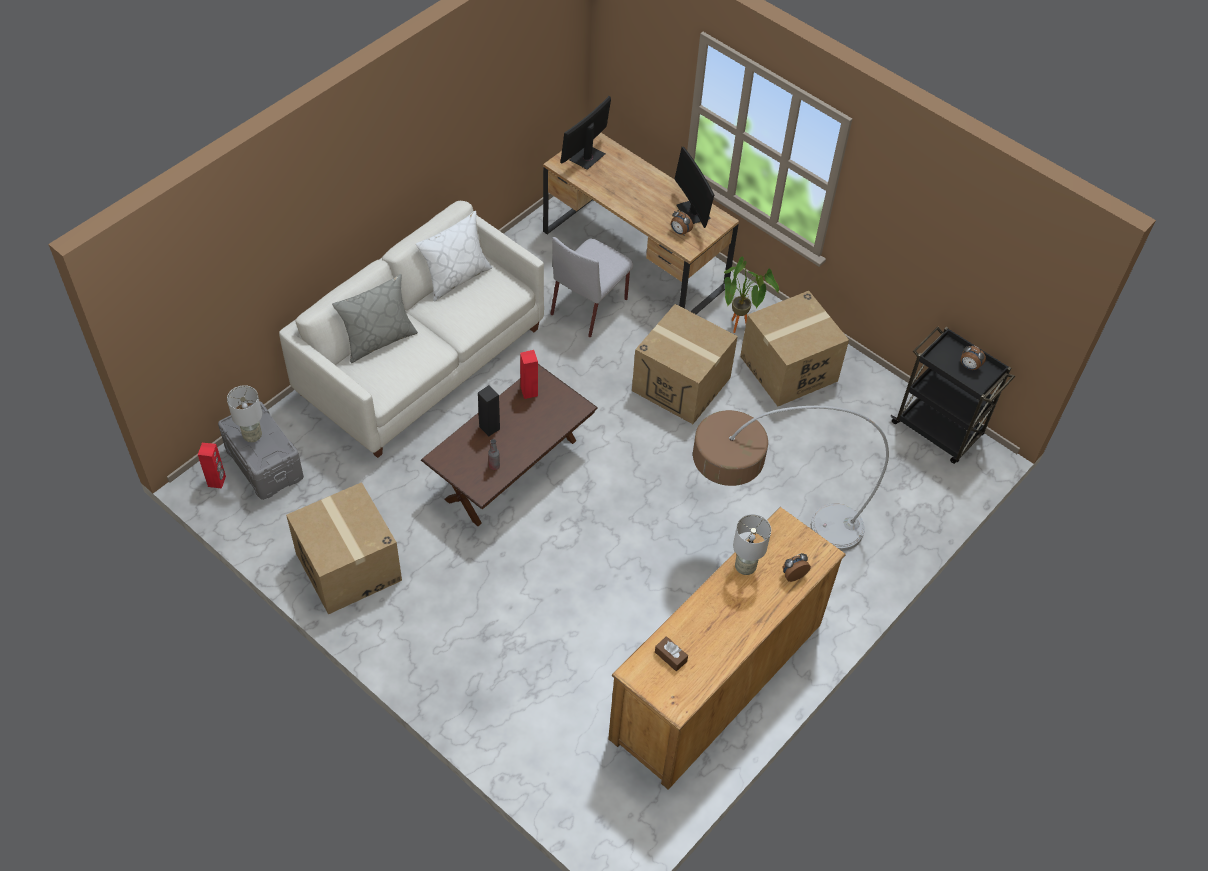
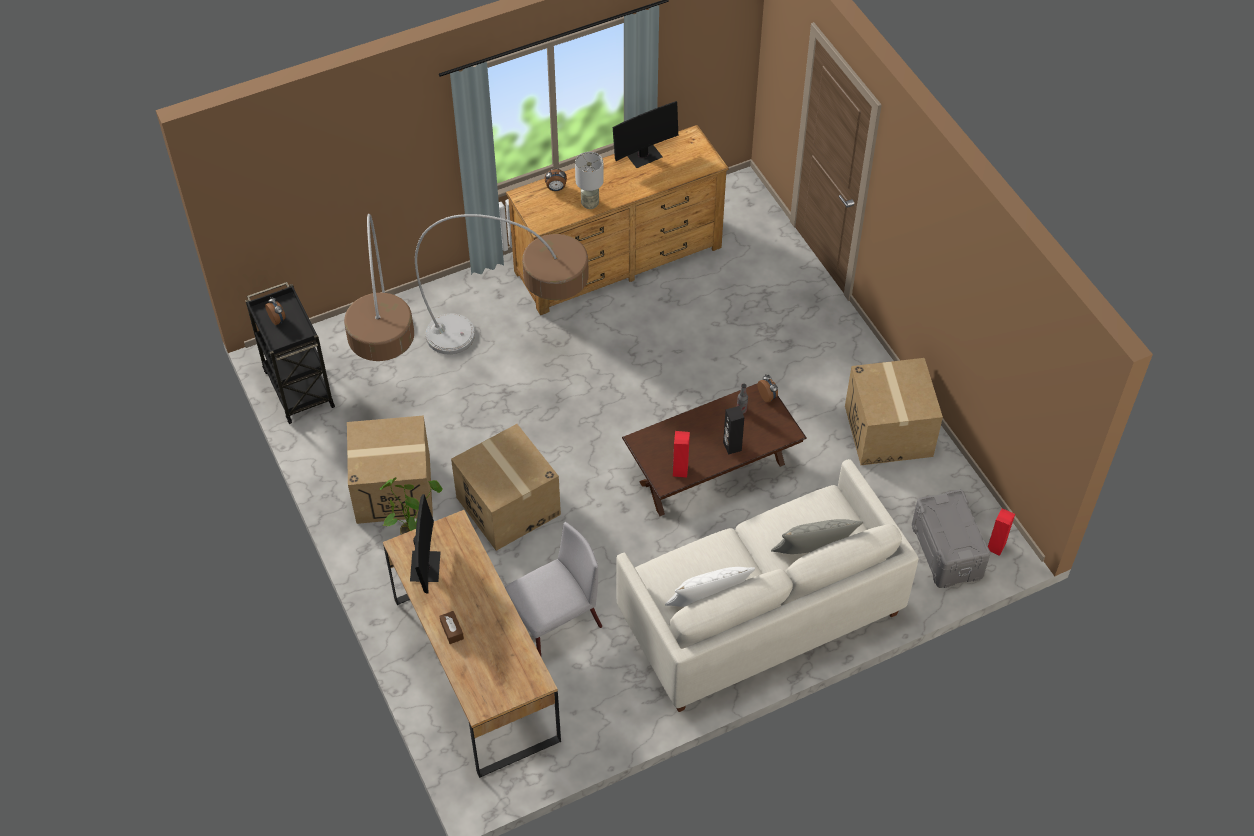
camera: 155 degrees left, 0 degrees up
grey table lamp [227,385,262,442] -> none
monitor [560,96,611,170] -> monitor moved to [613,101,678,168]
brown tissue box [655,636,688,671] -> brown tissue box moved to [440,611,464,644]
alarm clock [671,210,693,236] -> alarm clock moved to [758,374,778,403]
none -> floor lamp [344,214,414,361]

